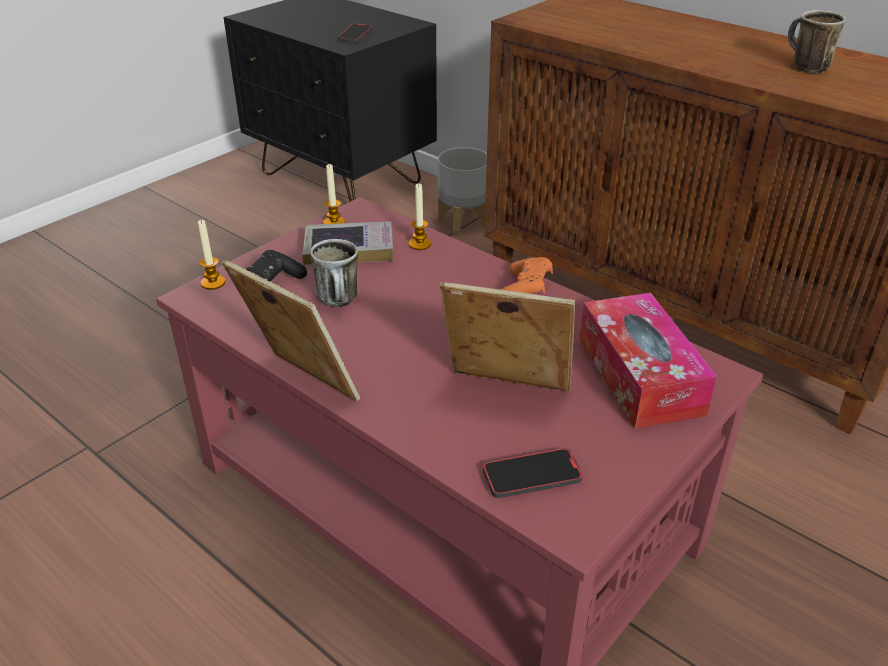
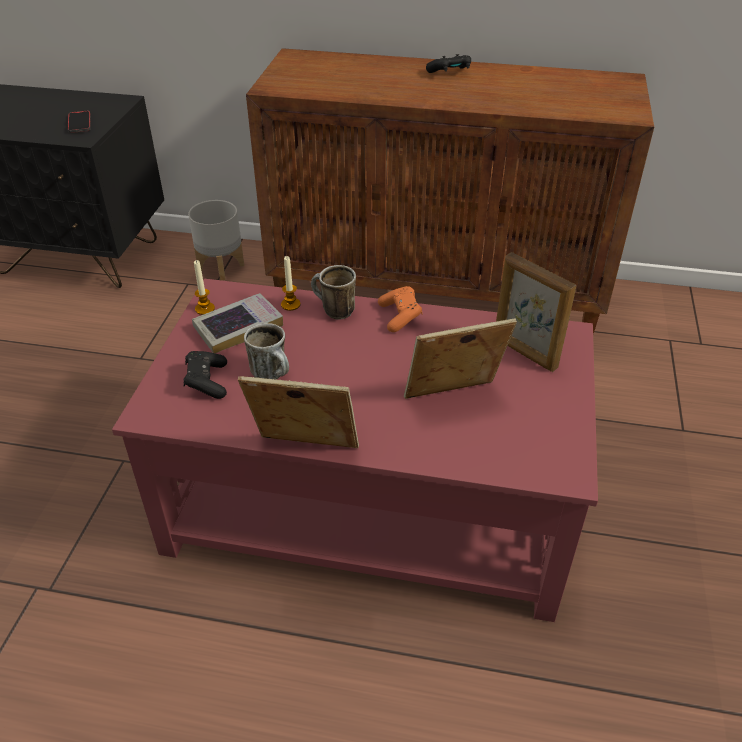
camera: 30 degrees left, 5 degrees up
candle [198,220,226,290] -> none
phone [483,448,583,498] -> none
tissue box [579,293,717,429] -> picture frame [496,252,576,372]
mug [788,10,846,73] -> mug moved to [311,265,356,320]
none -> black game controller [426,54,471,73]

